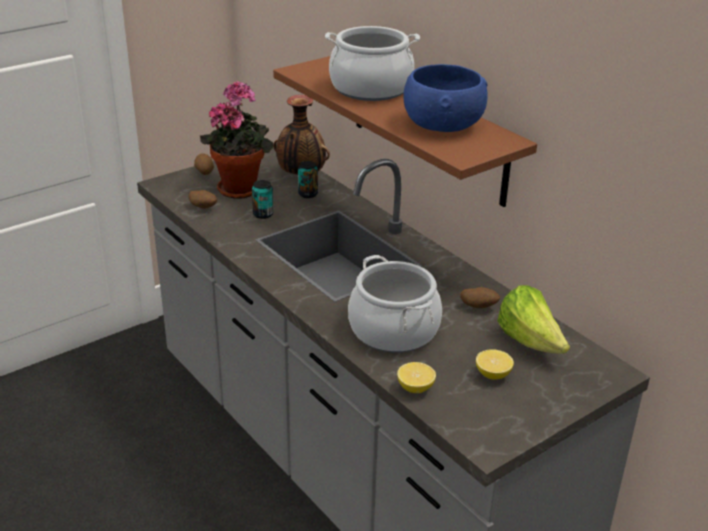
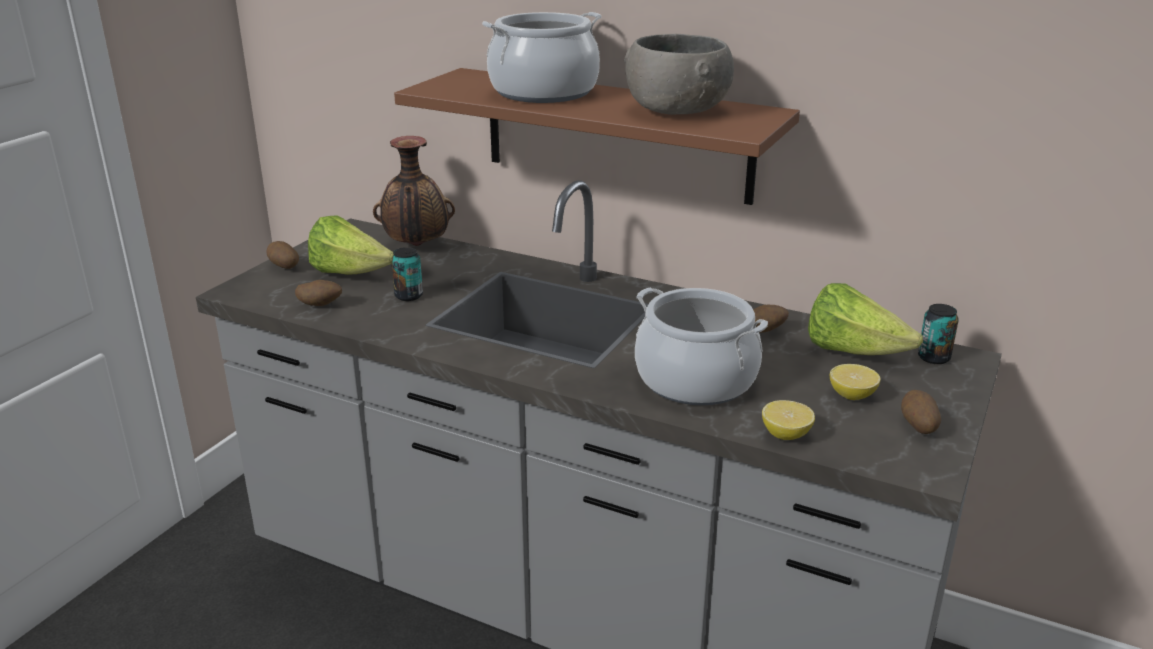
camera: 25 degrees left, 5 degrees down
potted plant [200,81,273,199] -> lettuce [308,215,394,275]
can [298,161,318,198] -> can moved to [918,304,959,364]
blue bowl [403,64,488,132] -> grey bowl [624,34,734,115]
none -> potato [901,390,941,434]

